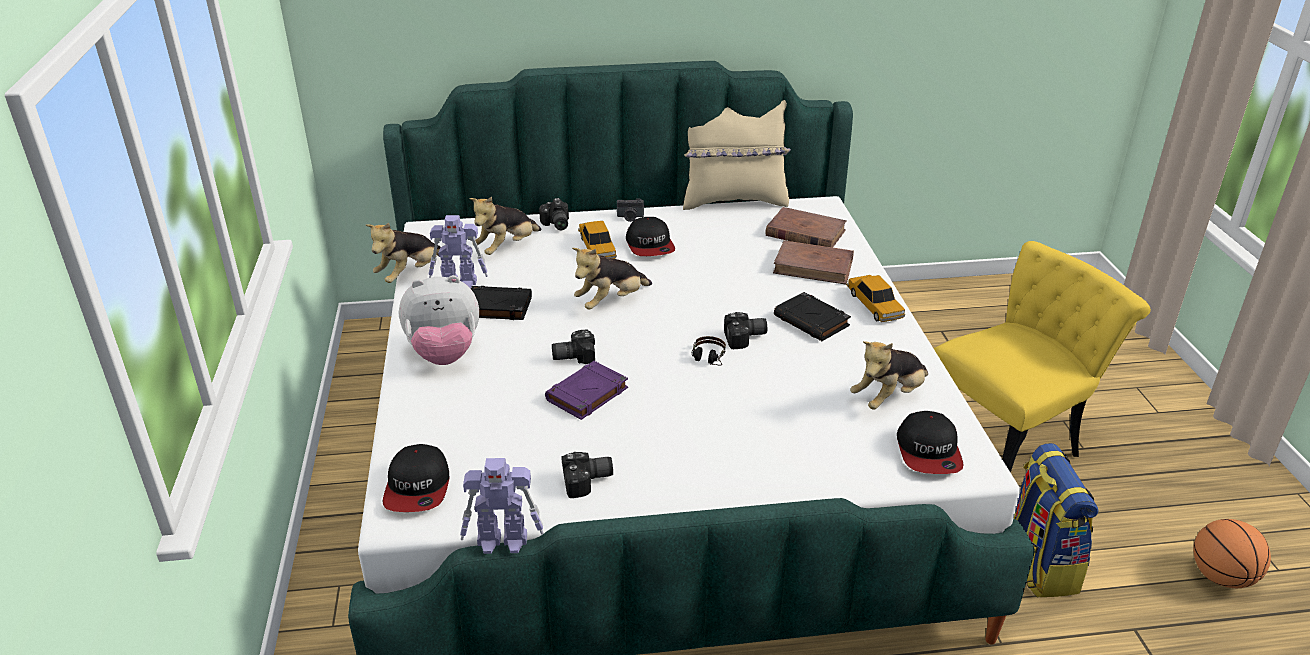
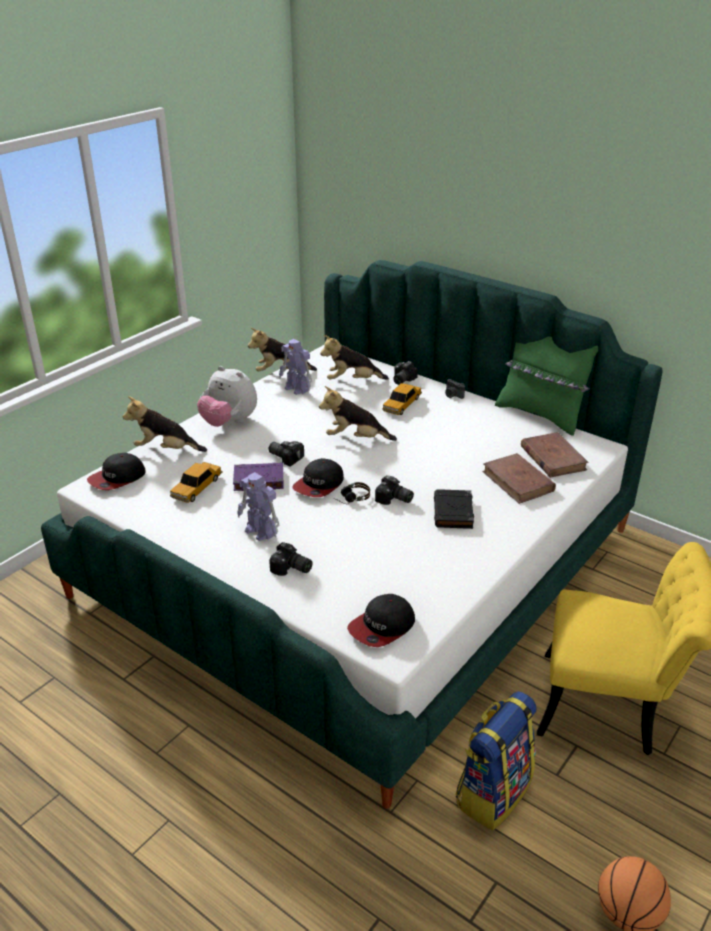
camera: 45 degrees right, 0 degrees up
toy robot [460,458,544,554] -> toy robot moved to [237,472,279,541]
black book [471,286,532,320] -> none
camera [561,452,613,498] -> camera moved to [269,542,313,576]
cap [626,217,675,256] -> cap moved to [293,458,344,497]
beige pillow [683,100,791,210] -> green pillow [495,336,598,436]
toy car [847,275,905,322] -> toy car moved to [170,462,222,503]
plush toy [850,341,928,410] -> plush toy moved to [123,396,207,452]

